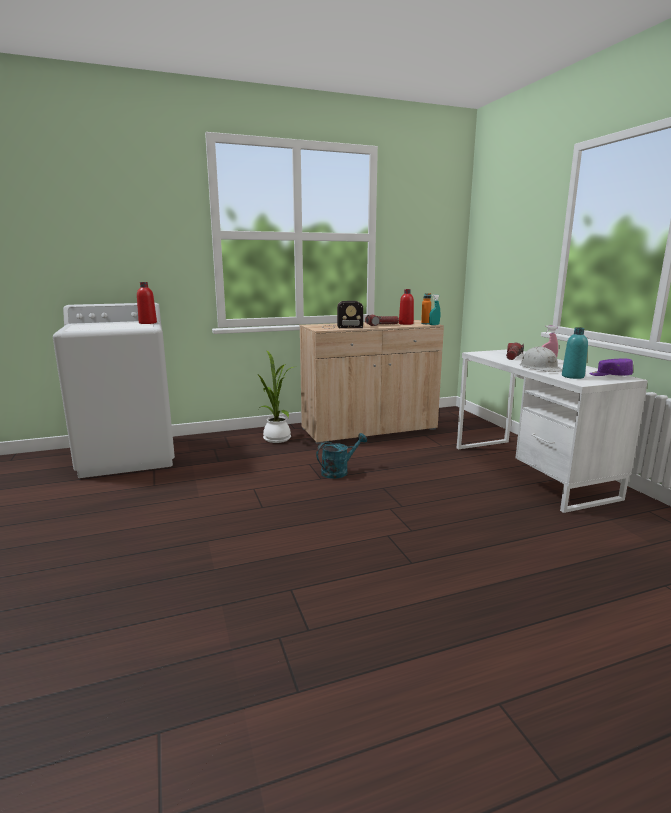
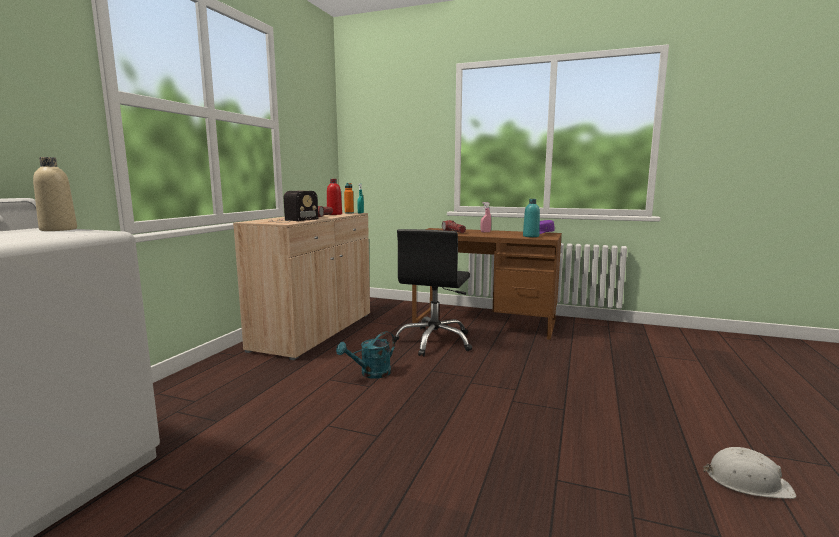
camera: 50 degrees left, 5 degrees down
red bottle [137,282,157,324] -> beige bottle [33,157,77,231]
potted plant [257,350,293,443] -> none
turquoise watering can [316,433,367,479] -> turquoise watering can turned 135 degrees counterclockwise [336,332,395,379]
white desk [457,349,648,513] -> brown desk [412,228,562,340]
white hard hat [520,347,562,372] -> white hard hat moved to [703,447,796,499]
none -> black office chair [392,229,472,357]

